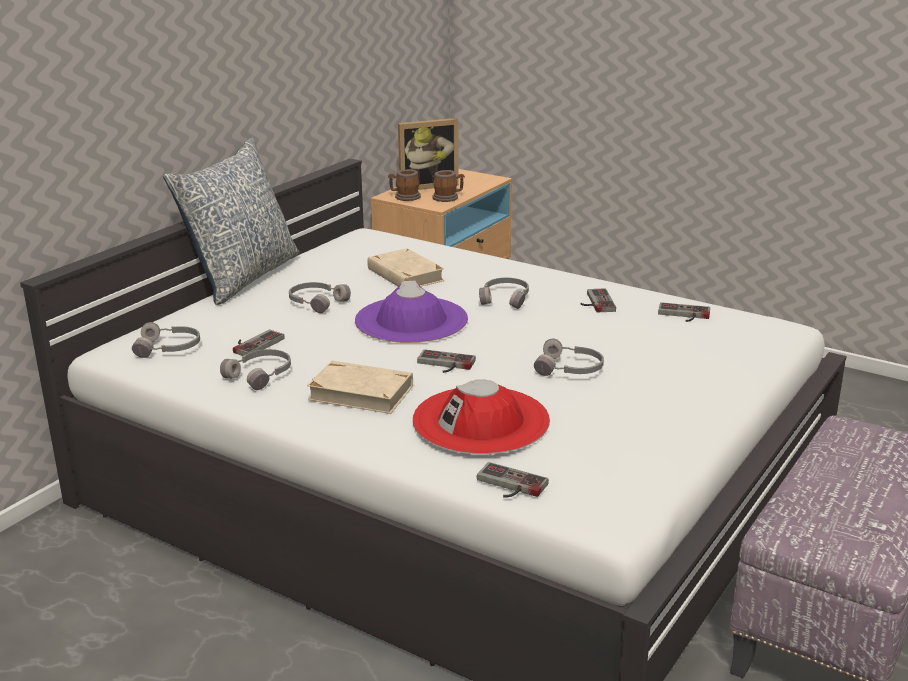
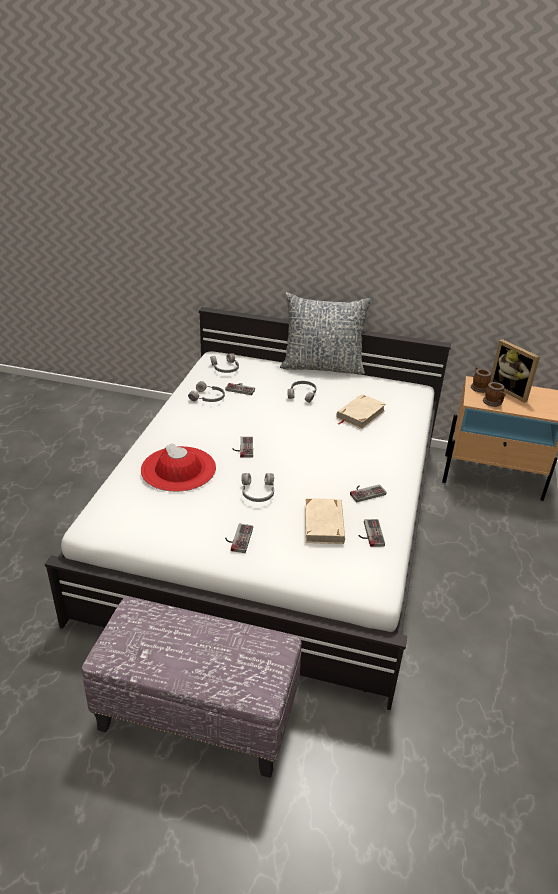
camera: 70 degrees right, 10 degrees up
beige book [307,361,413,414] -> beige book moved to [305,498,345,544]
purple hat [355,281,468,343] -> none
game controller [477,462,549,497] -> game controller moved to [225,523,253,553]
grey headphones [479,278,529,309] -> none

